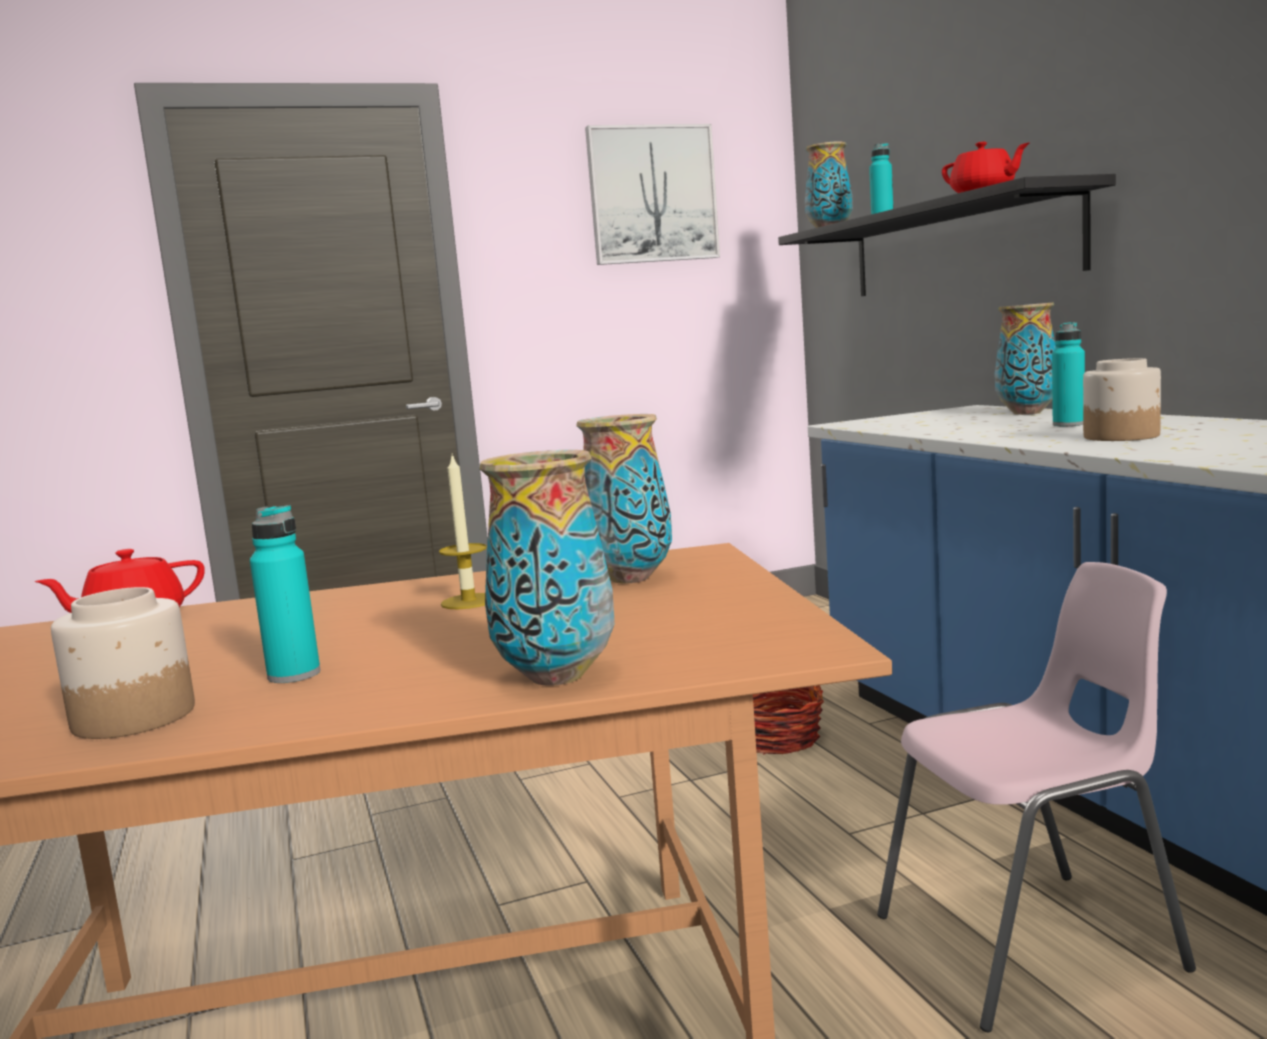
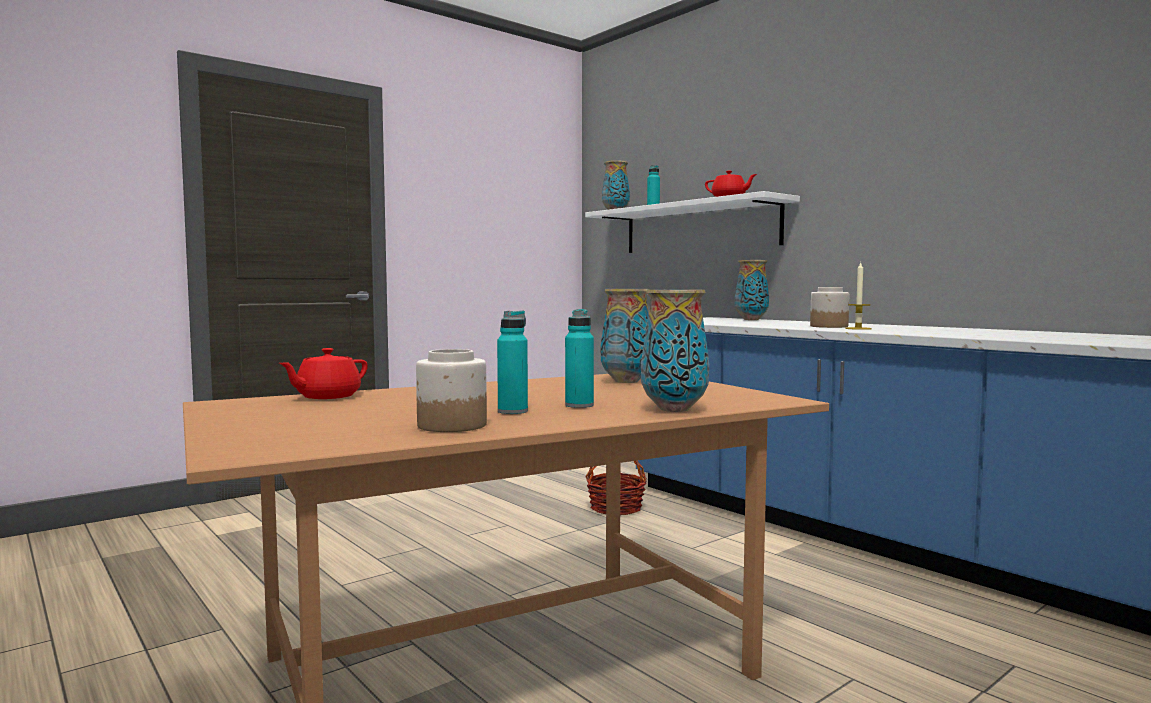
camera: 20 degrees left, 5 degrees down
candle [439,455,487,609] -> candle moved to [845,263,872,330]
picture [585,124,720,265] -> none
black shelf [778,174,1116,296] -> white shelf [585,191,800,253]
pink chair [877,562,1196,1033] -> none
turquoise bottle [1052,322,1085,426] -> turquoise bottle moved to [565,309,594,408]

